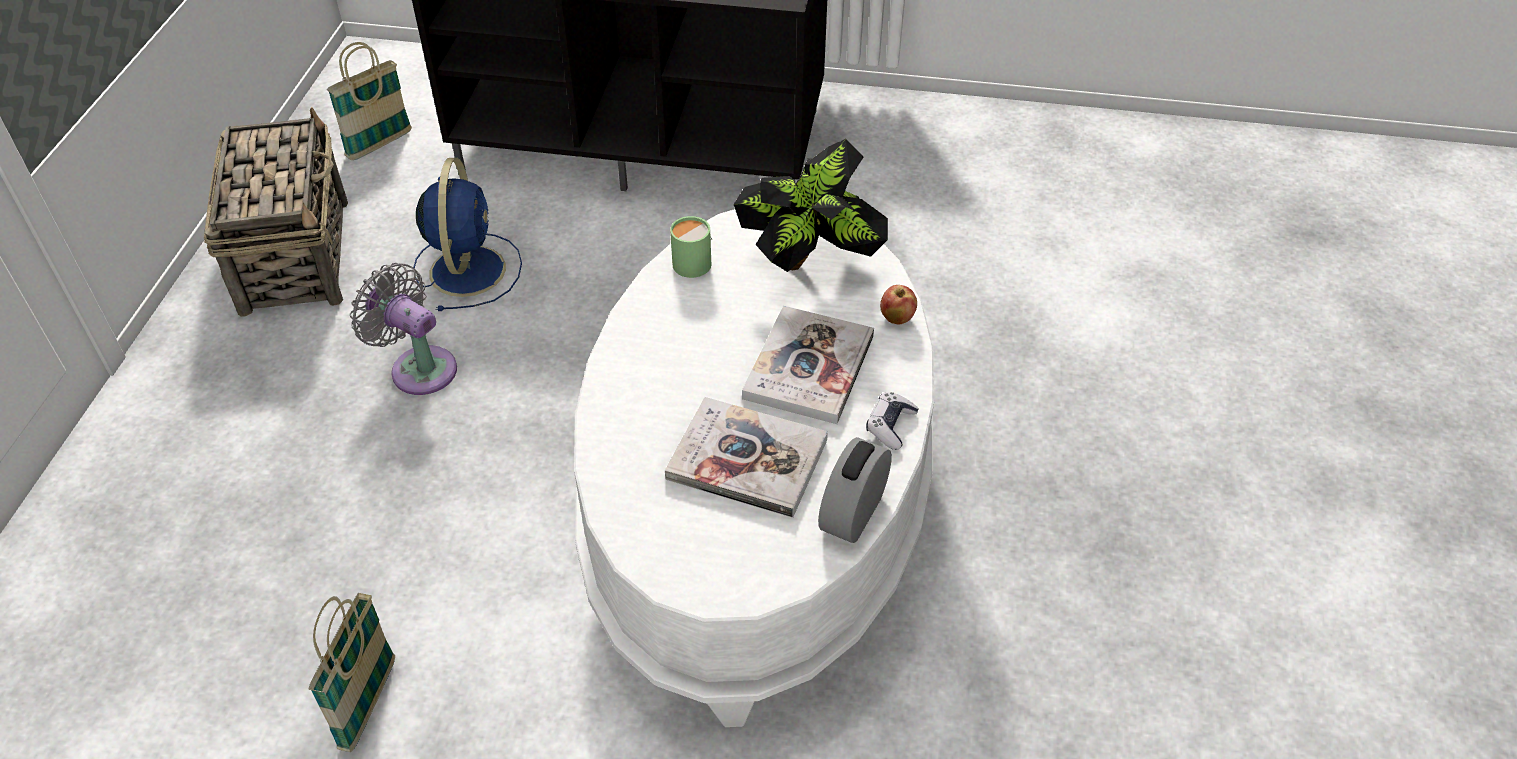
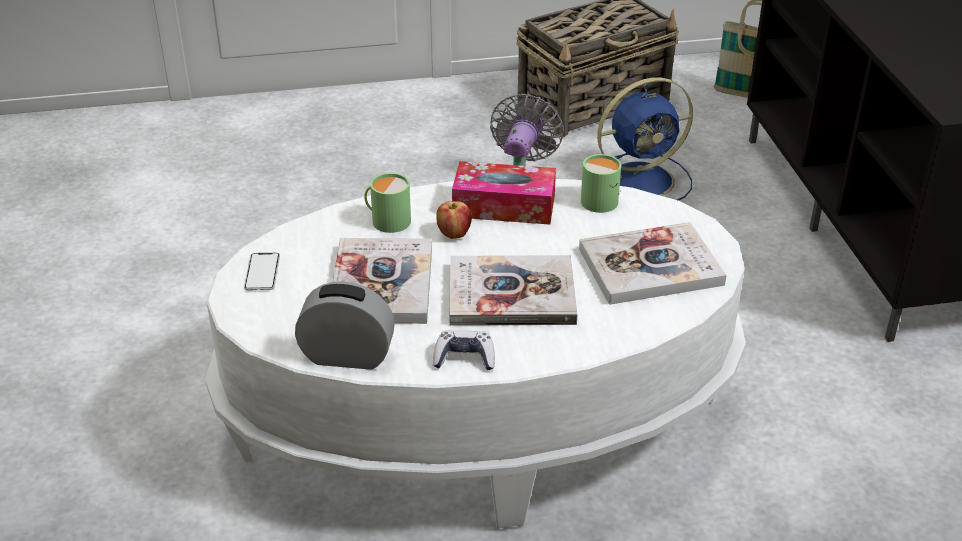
camera: 70 degrees right, 10 degrees down
basket [309,593,395,752] -> none
potted plant [734,139,888,272] -> book [579,222,726,305]
apple [880,285,917,324] -> apple moved to [436,201,472,239]
none -> phone [244,253,280,290]
none -> green mug [364,173,411,233]
none -> tissue box [452,161,556,225]

